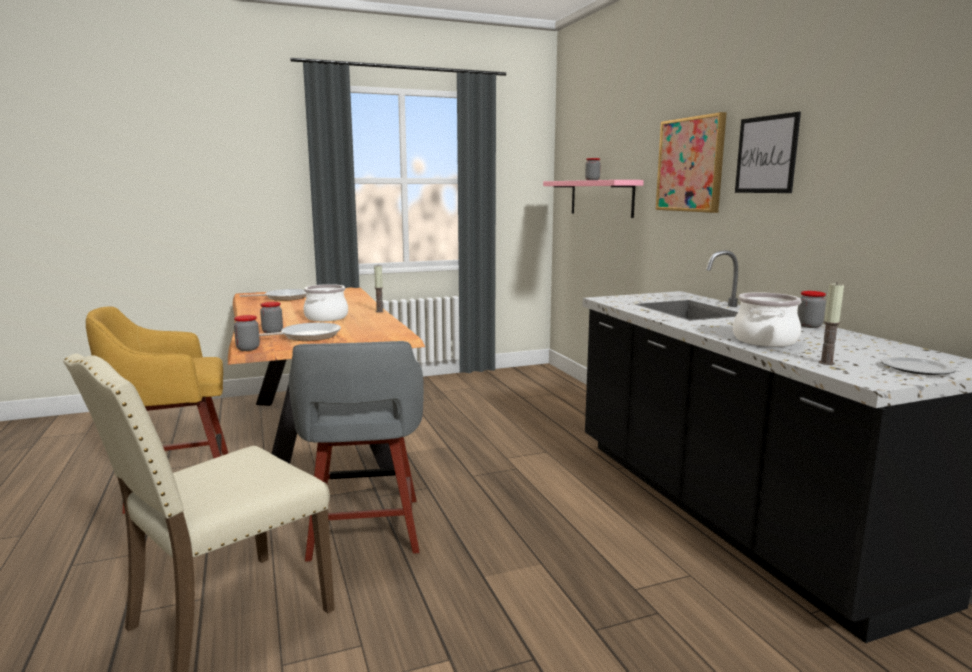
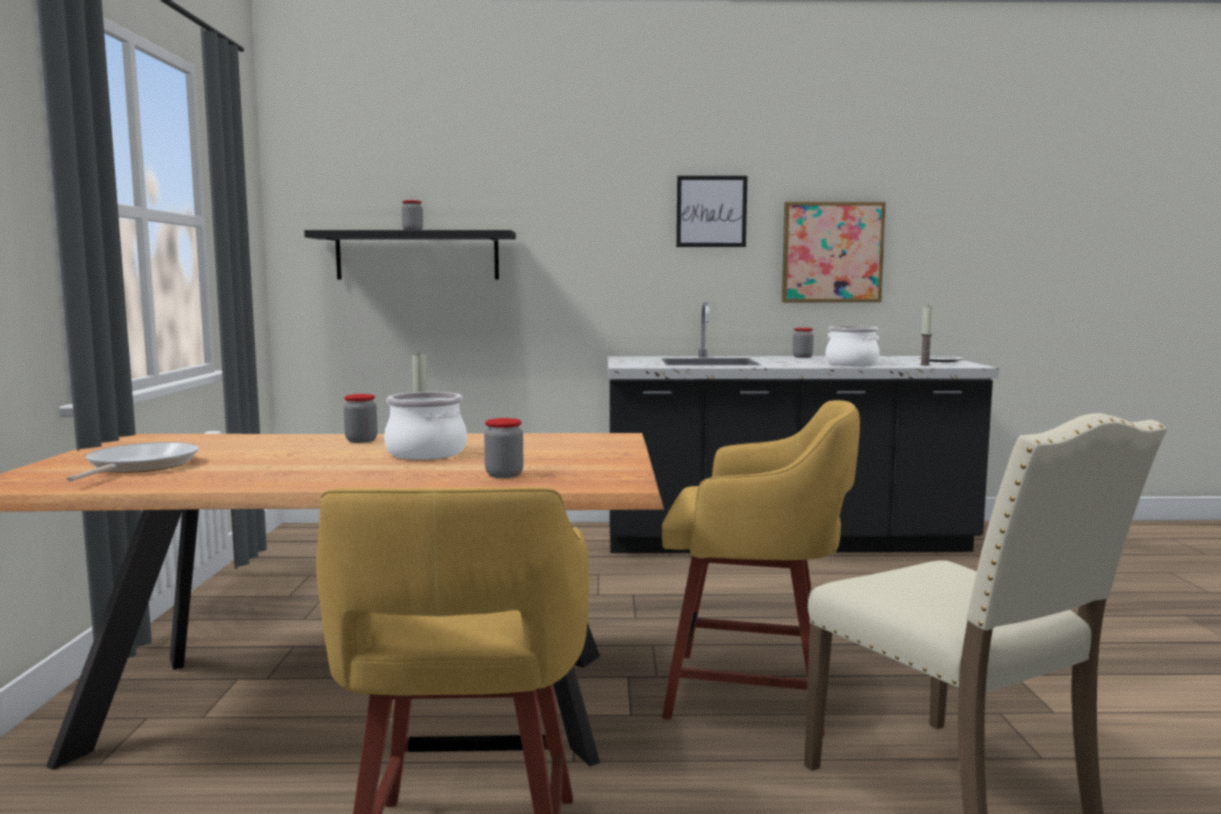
camera: 70 degrees left, 5 degrees down
jar [234,315,260,351] -> jar moved to [344,394,378,443]
frying pan [259,323,341,341] -> none
grey stool [289,341,424,562] -> yellow stool [662,400,860,736]
pink shelf [543,180,644,218] -> black shelf [304,230,516,280]
picture [655,112,727,213] -> picture moved to [782,202,886,302]

